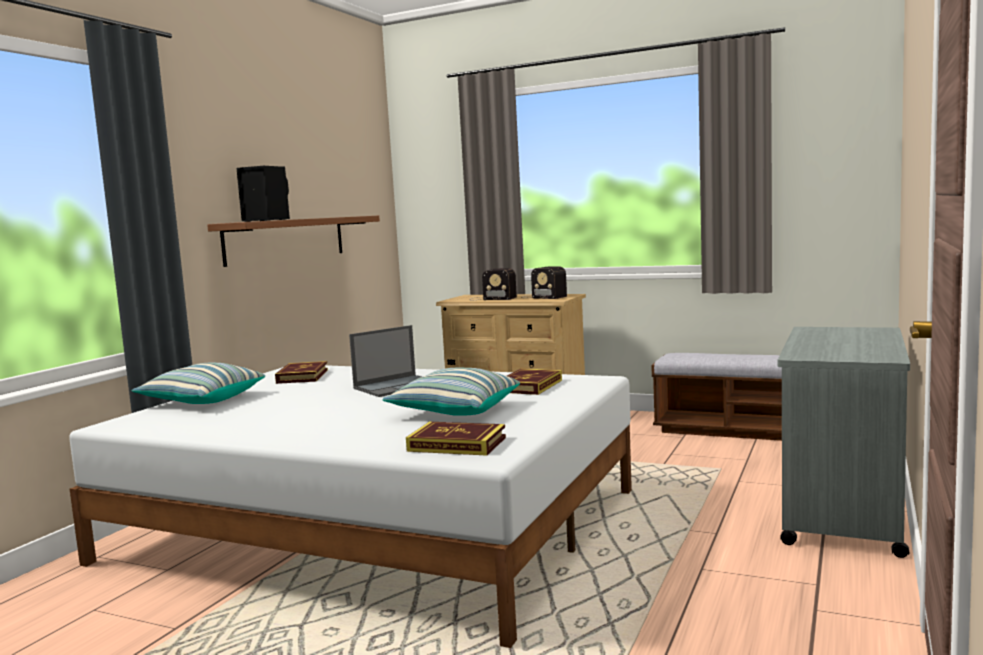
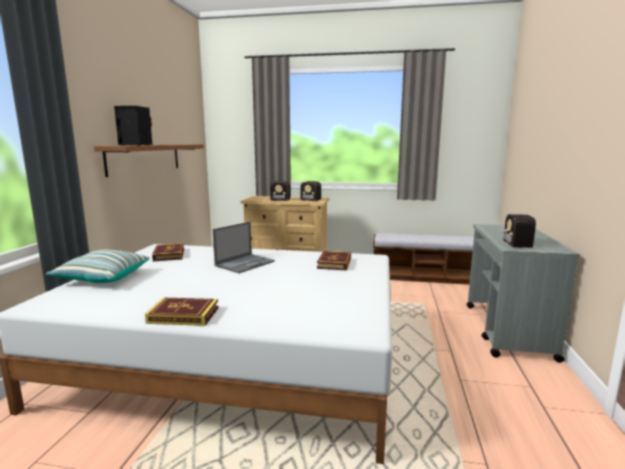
camera: 15 degrees left, 5 degrees up
pillow [382,368,520,416] -> none
book [406,422,506,456] -> book moved to [145,298,218,326]
none -> radio [499,214,536,248]

